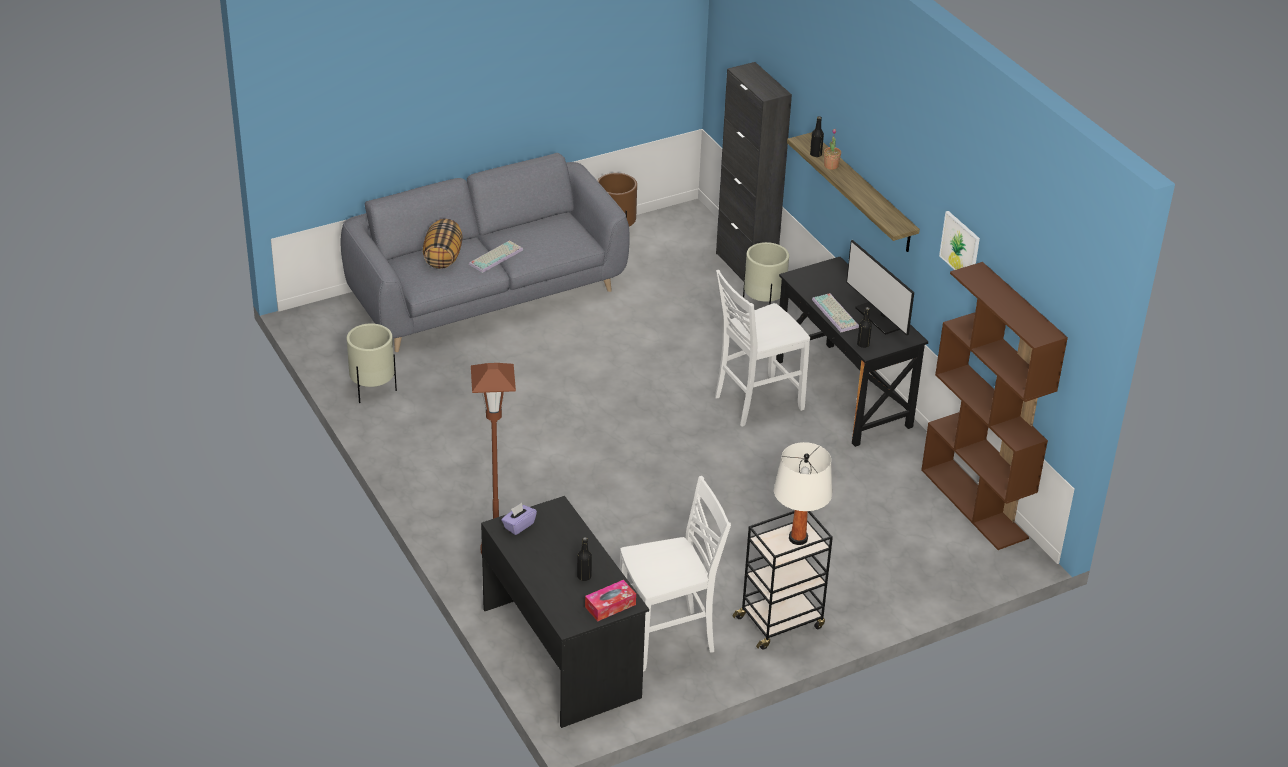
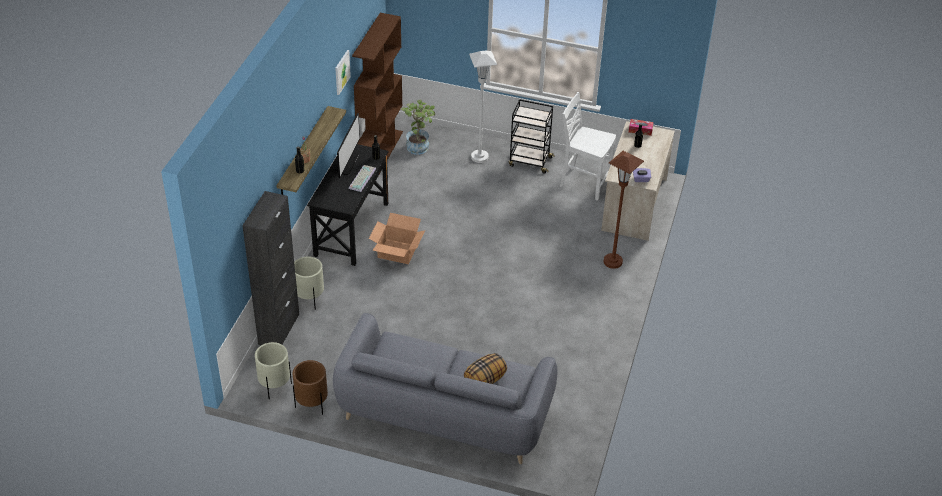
camera: 135 degrees left, 5 degrees up
beige planter [347,323,397,403] -> beige planter moved to [255,342,292,399]
keyboard [469,240,523,273] -> none
black desk [481,496,649,728] -> beige desk [601,121,675,241]
white chair [715,270,810,427] -> cardboard box [369,213,425,264]
white table lamp [774,442,832,545] -> none
none -> potted plant [401,100,435,155]
none -> white floor lamp [469,51,497,163]

